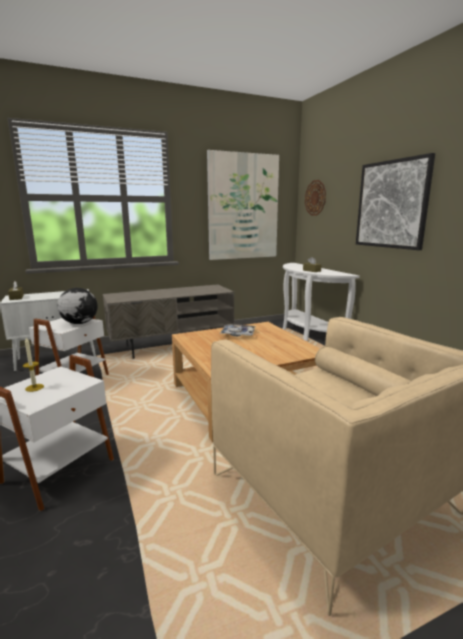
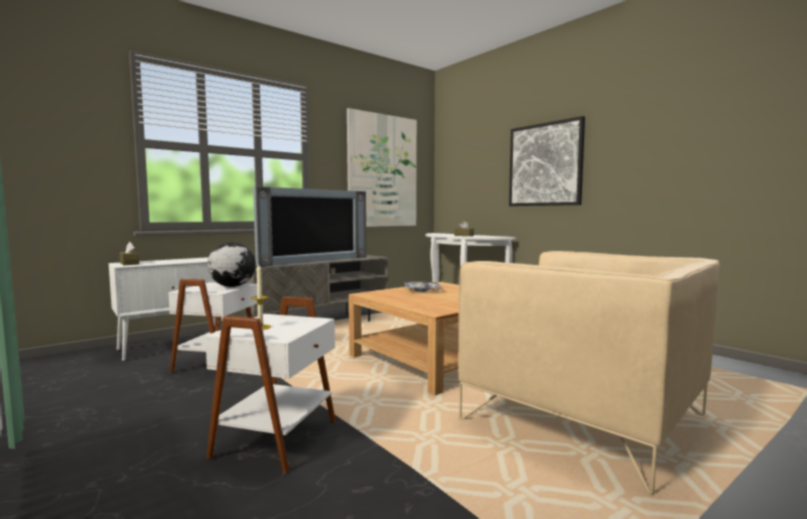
camera: 15 degrees left, 10 degrees down
wall clock [305,180,326,216] -> none
none -> television [253,186,367,267]

